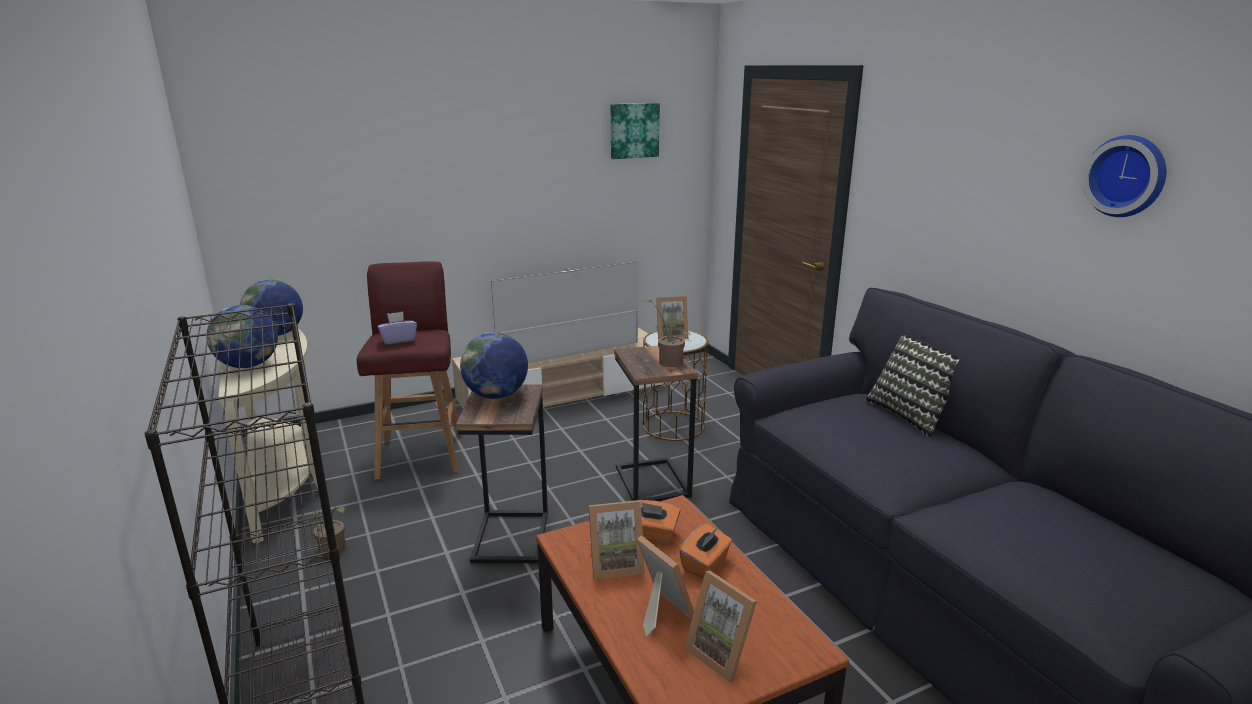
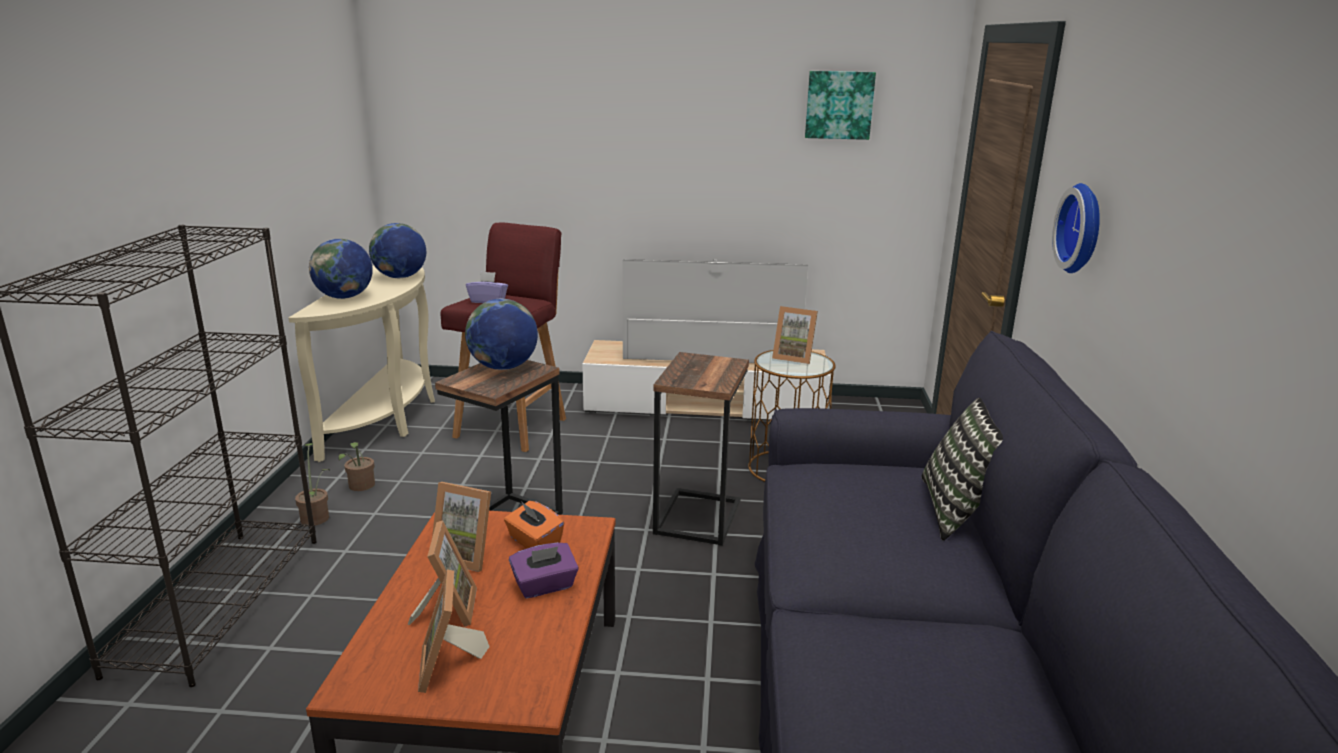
camera: 30 degrees right, 0 degrees up
potted plant [643,299,691,367] -> potted plant moved to [295,443,330,525]
orange tissue box [679,523,732,578] -> purple tissue box [509,543,579,598]
wall clock [1082,135,1166,217] -> wall clock moved to [1052,183,1100,273]

